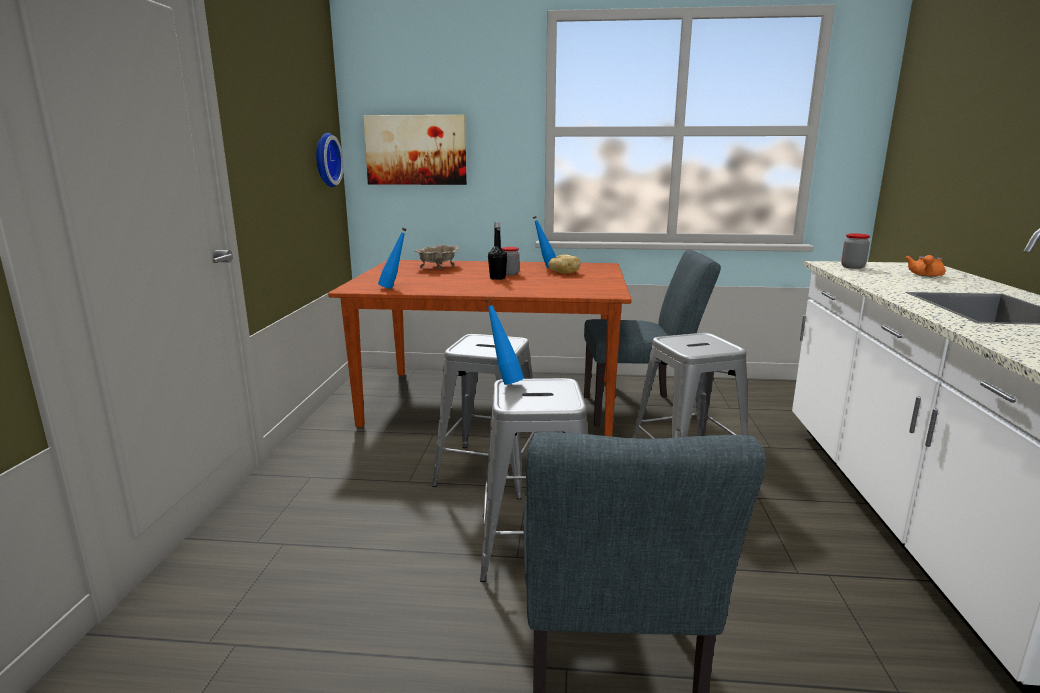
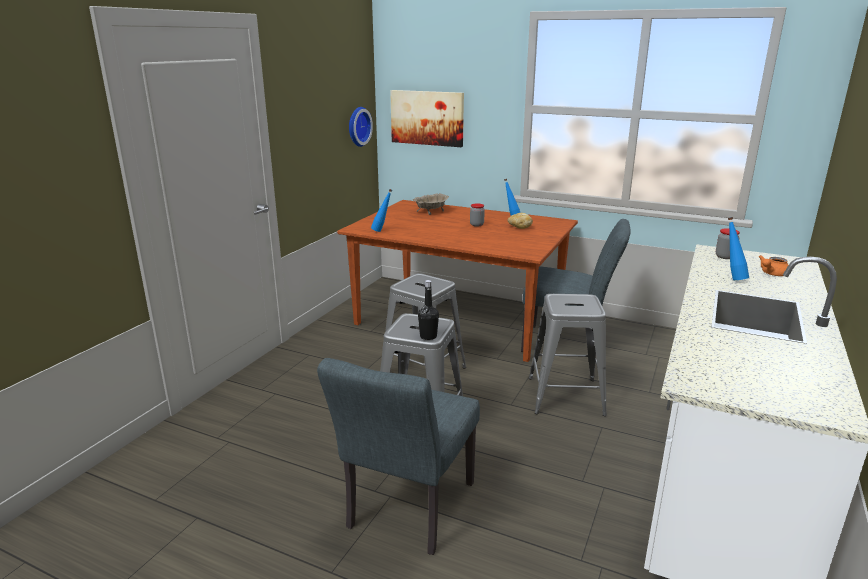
camera: 20 degrees right, 5 degrees up
blue bottle [485,299,524,385] -> blue bottle moved to [728,217,749,280]
black bottle [488,222,507,280] -> black bottle moved to [418,280,439,340]

